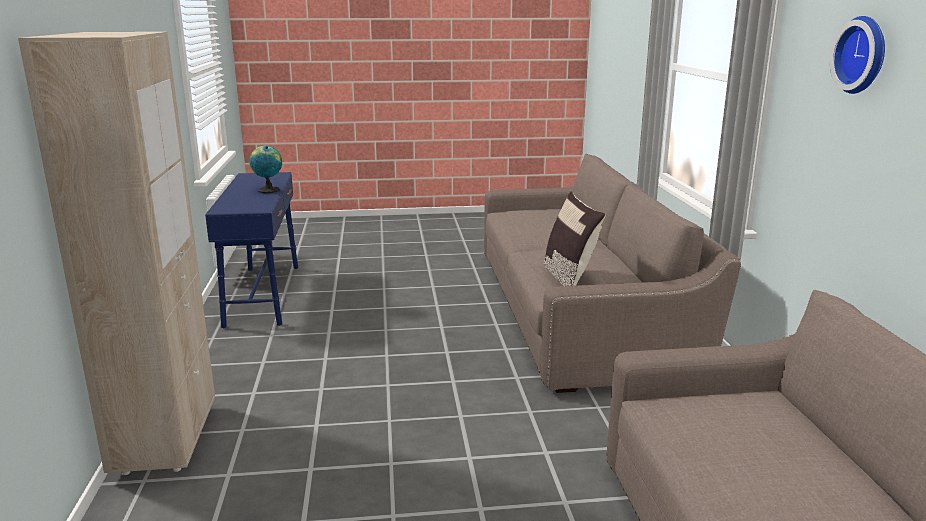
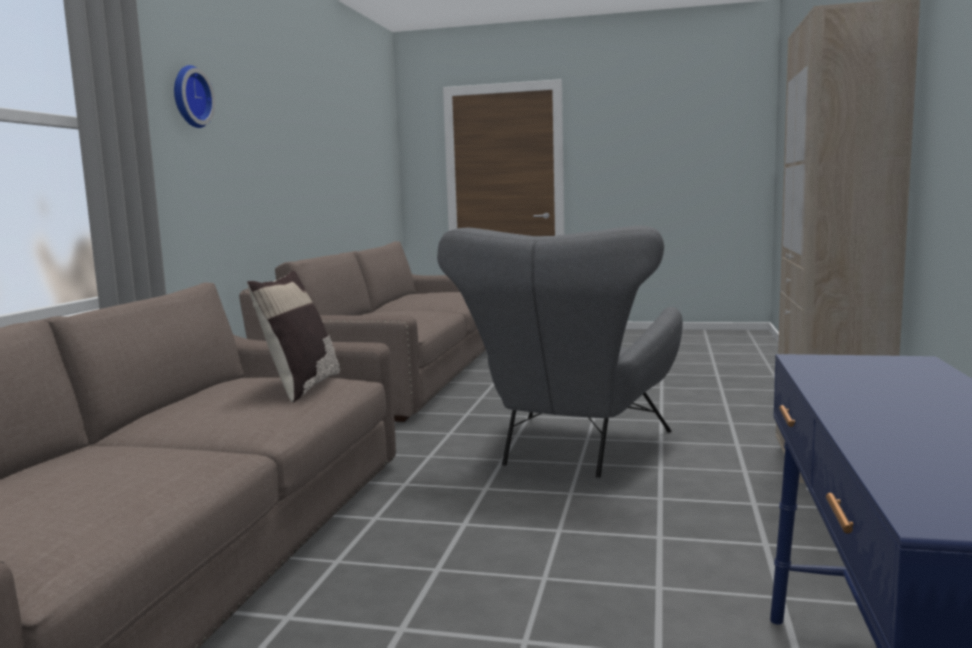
camera: 160 degrees left, 10 degrees down
globe [249,146,282,193] -> none
none -> grey armchair [437,226,683,478]

